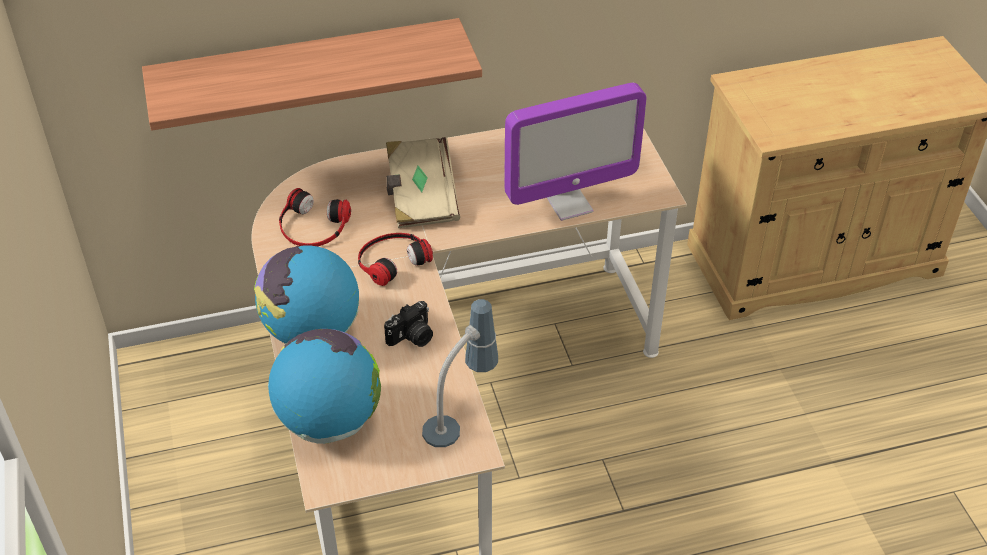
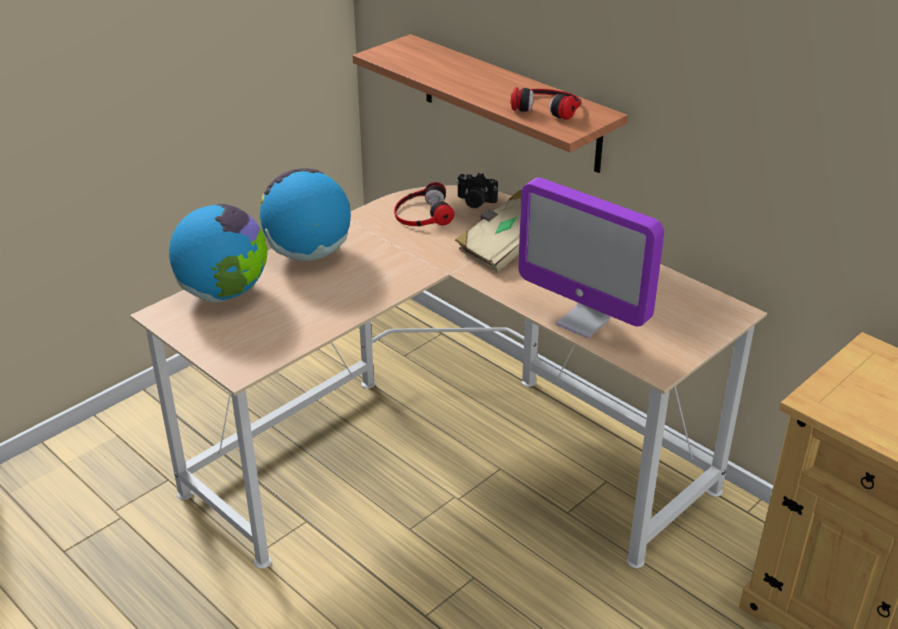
camera: 60 degrees right, 10 degrees down
headphones [358,233,433,286] -> headphones moved to [510,87,581,120]
camera [384,301,433,347] -> camera moved to [456,173,498,208]
table lamp [422,299,498,447] -> none

